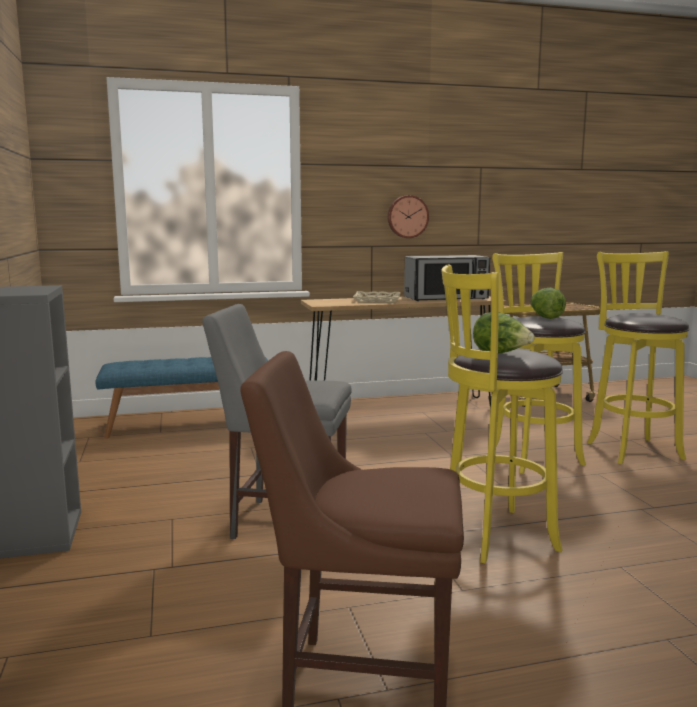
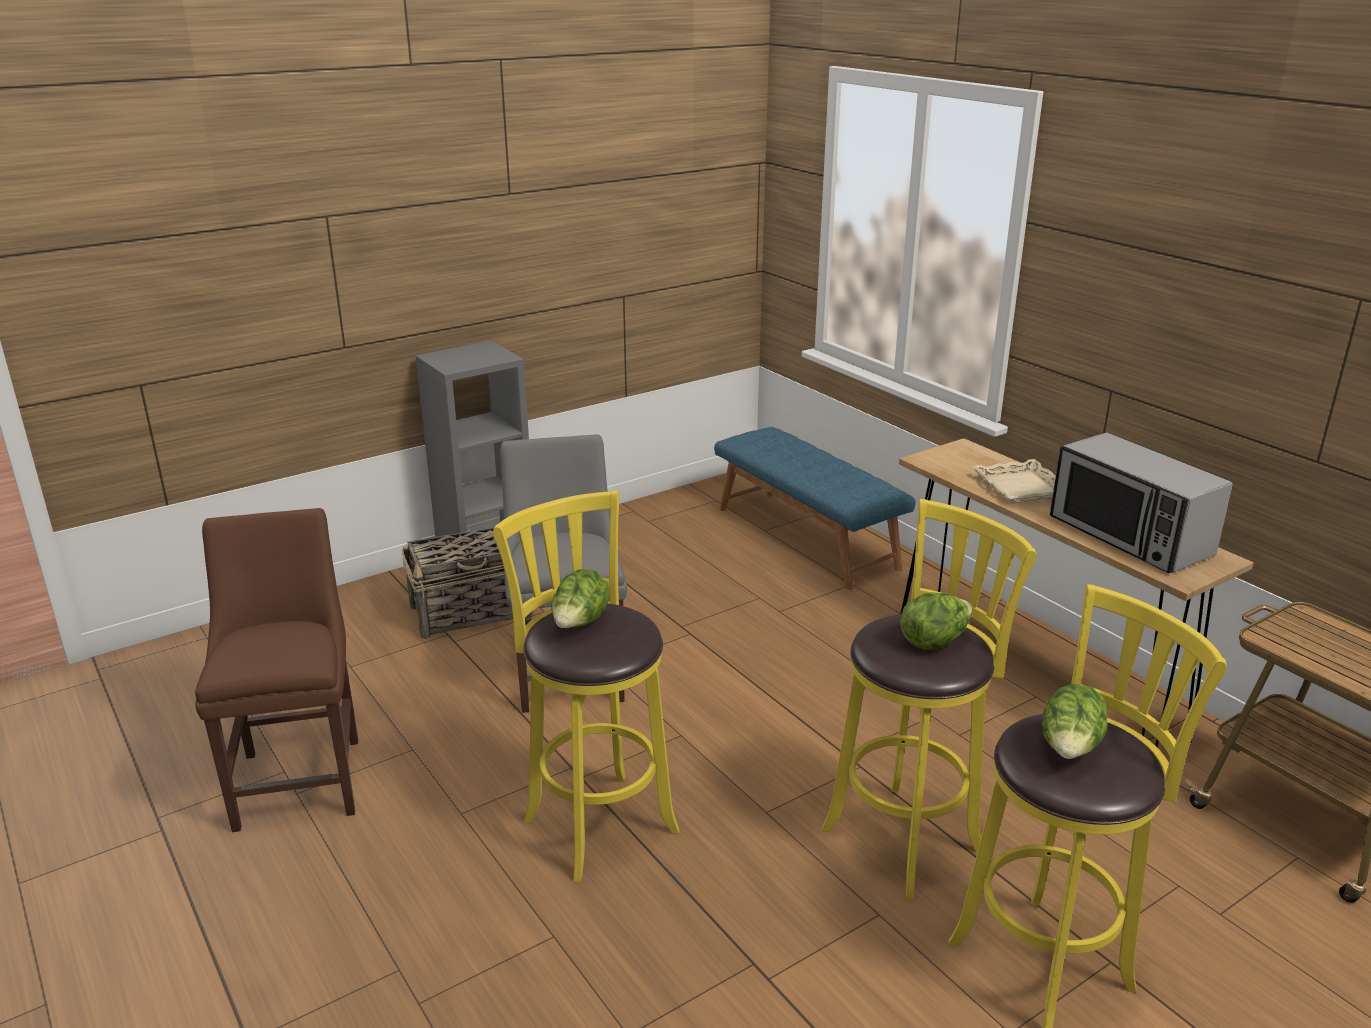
camera: 70 degrees right, 15 degrees up
wall clock [388,195,429,238] -> none
none -> basket [402,527,532,639]
none -> lettuce [1042,684,1108,759]

